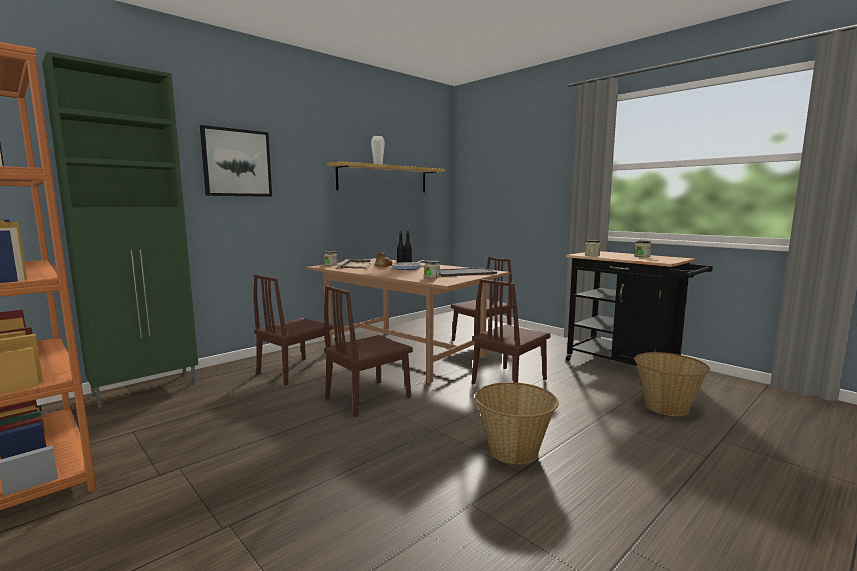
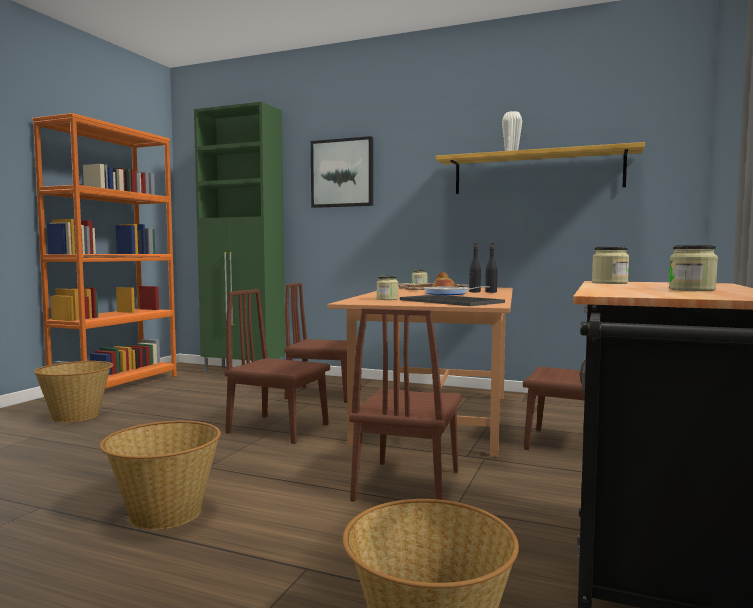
camera: 65 degrees right, 5 degrees down
brown chair [472,279,551,385] -> brown chair turned 90 degrees counterclockwise [349,308,461,502]
none -> basket [34,361,113,423]

